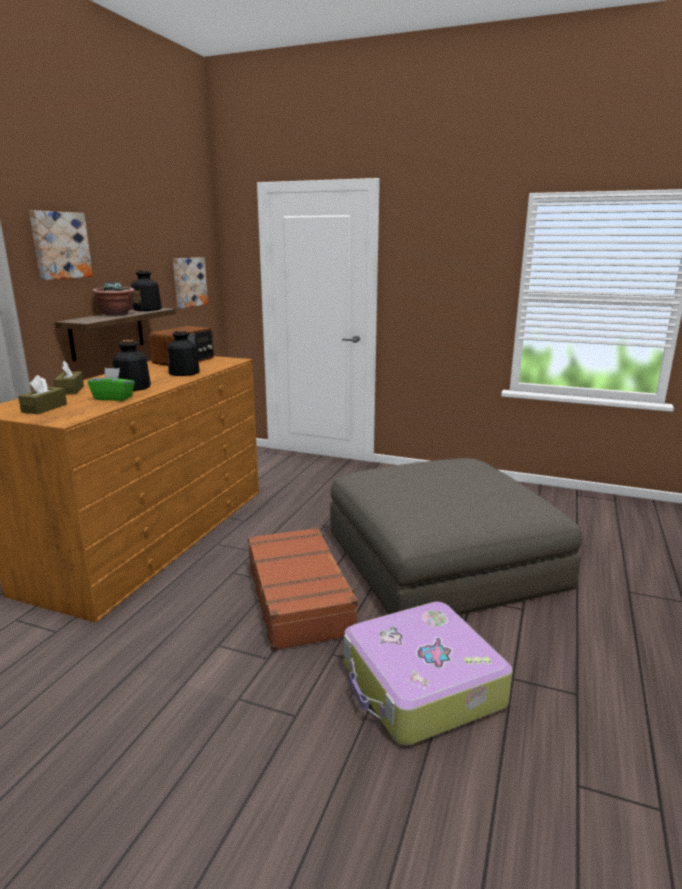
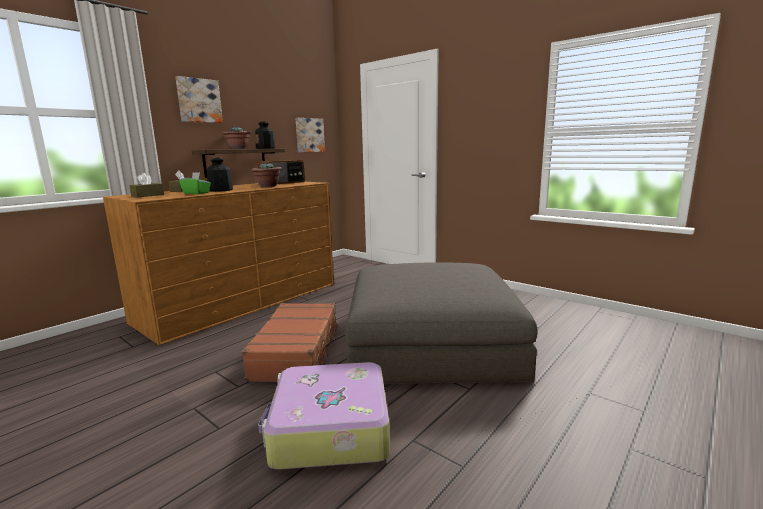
camera: 20 degrees right, 5 degrees down
bottle [167,330,200,376] -> potted plant [251,162,281,187]

